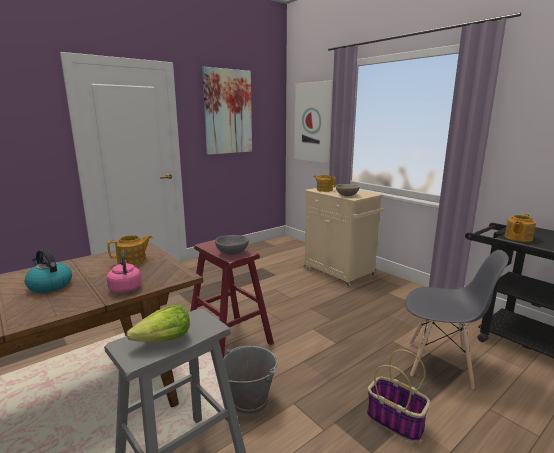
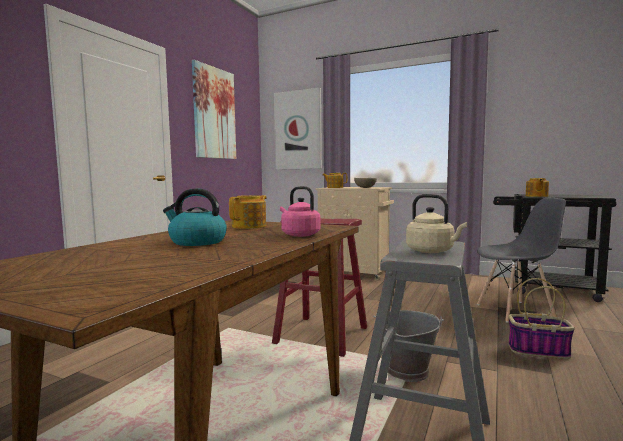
camera: 25 degrees left, 10 degrees down
lettuce [126,305,190,342] -> beige kettle [406,194,467,253]
grey bowl [215,235,249,255] -> none

